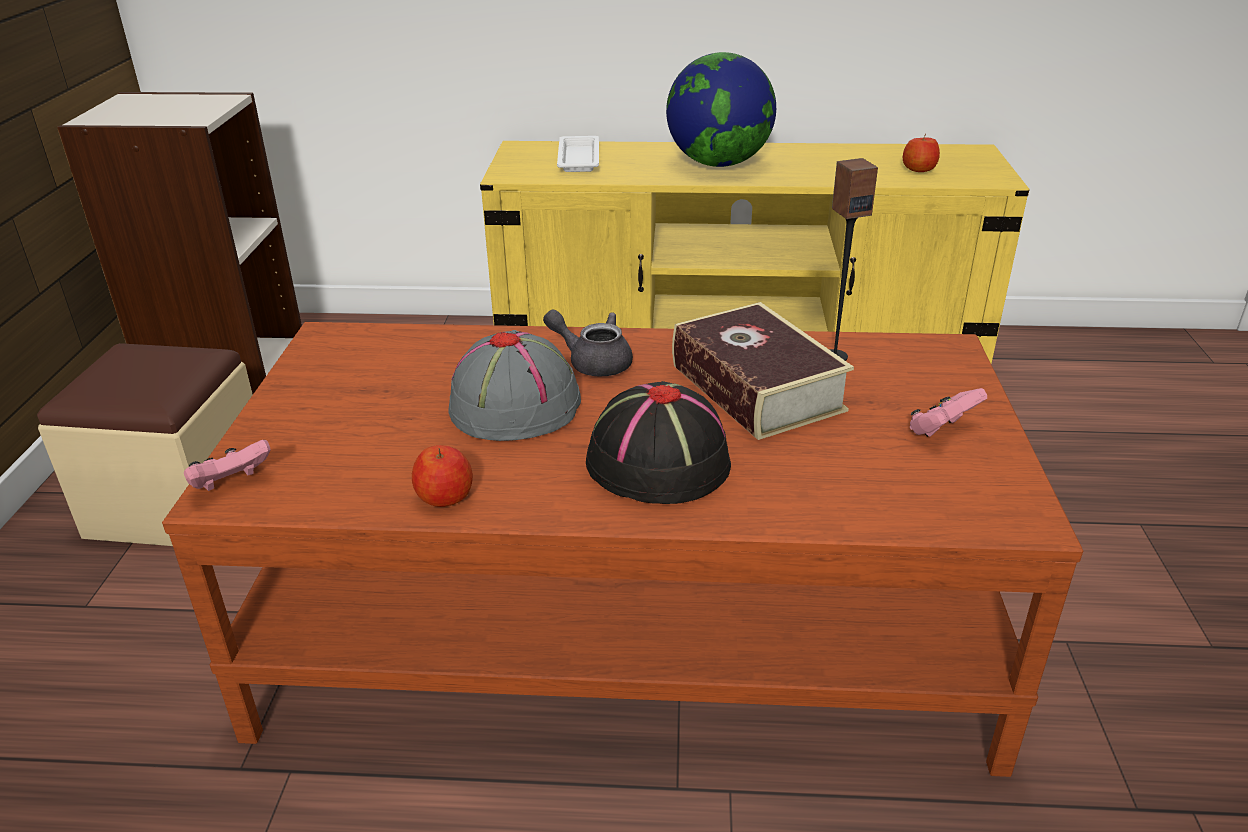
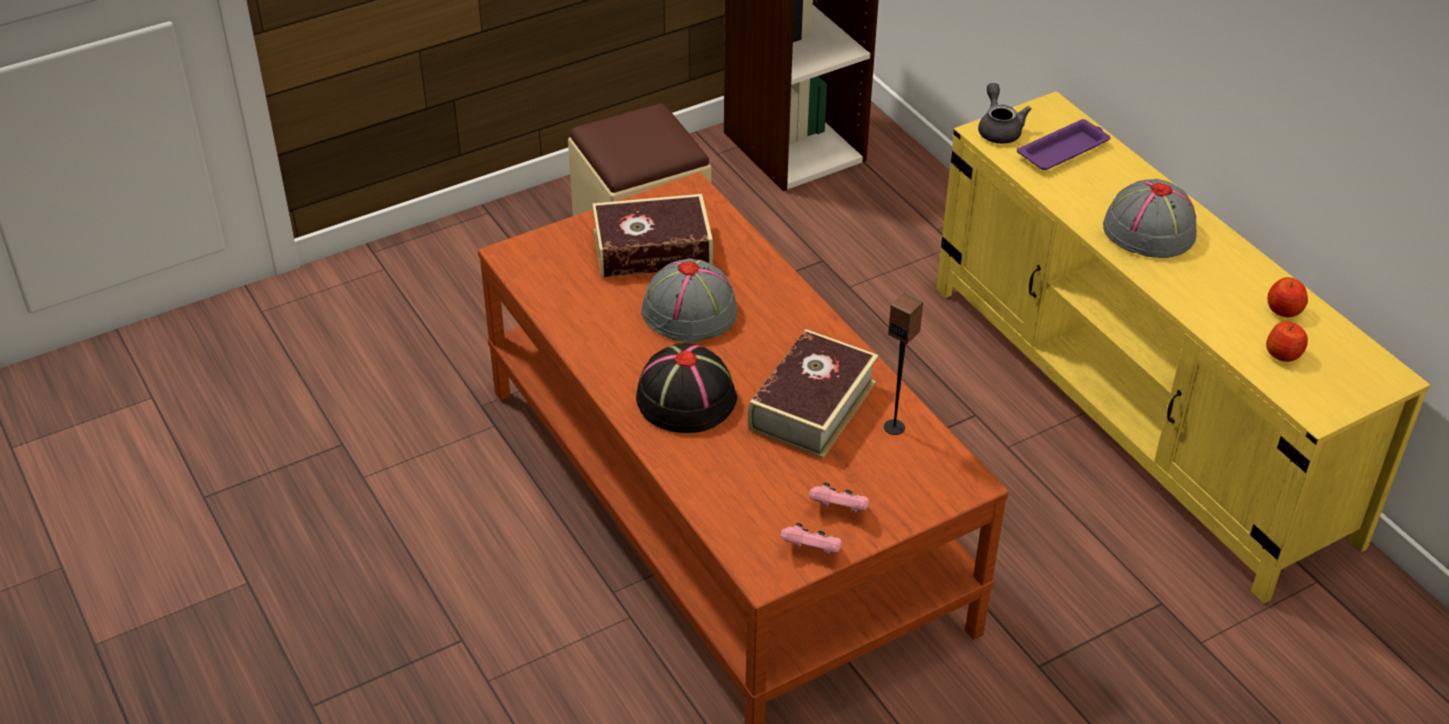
camera: 55 degrees right, 10 degrees up
pink game controller [184,440,271,491] -> pink game controller moved to [780,523,842,554]
apple [412,445,473,507] -> apple moved to [1267,277,1308,317]
grey teapot [543,309,633,376] -> grey teapot moved to [978,83,1031,144]
white tray [557,136,599,172] -> purple tray [1017,119,1111,170]
globe [666,52,776,167] -> grey hat [1103,179,1197,258]
none -> book [592,194,713,278]

